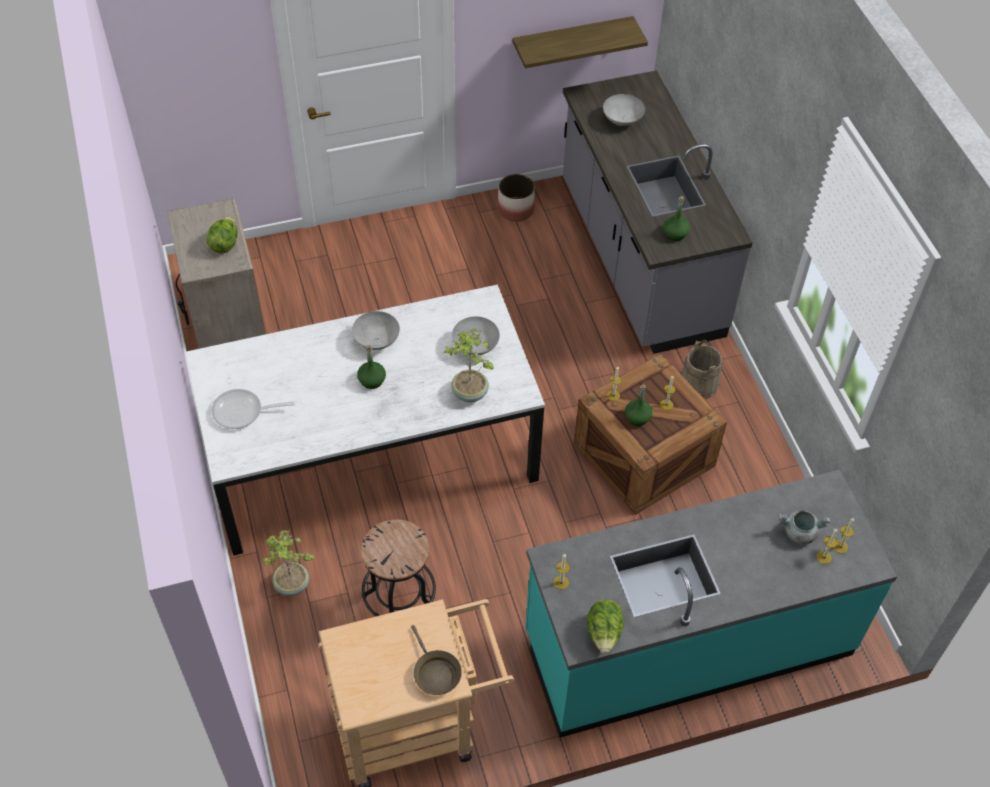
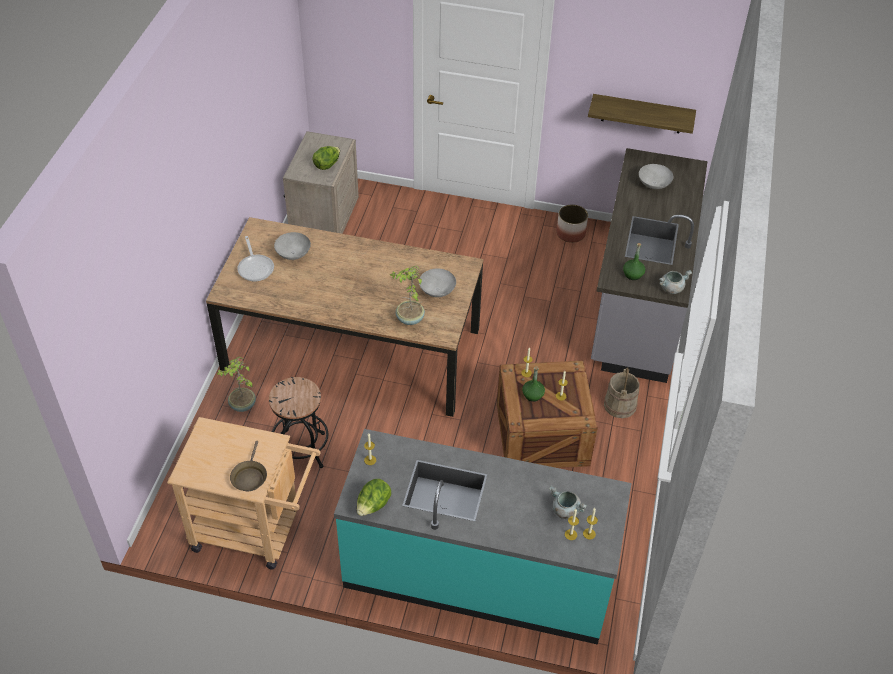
camera: 30 degrees right, 5 degrees down
white dining table [185,284,545,556] -> brown dining table [206,217,483,417]
frying pan [212,389,295,429] -> frying pan turned 135 degrees counterclockwise [237,236,274,281]
grey bowl [352,311,400,350] -> grey bowl moved to [274,232,311,260]
green bottle [357,345,386,389] -> none
none -> grey cooking pot [659,270,692,294]

